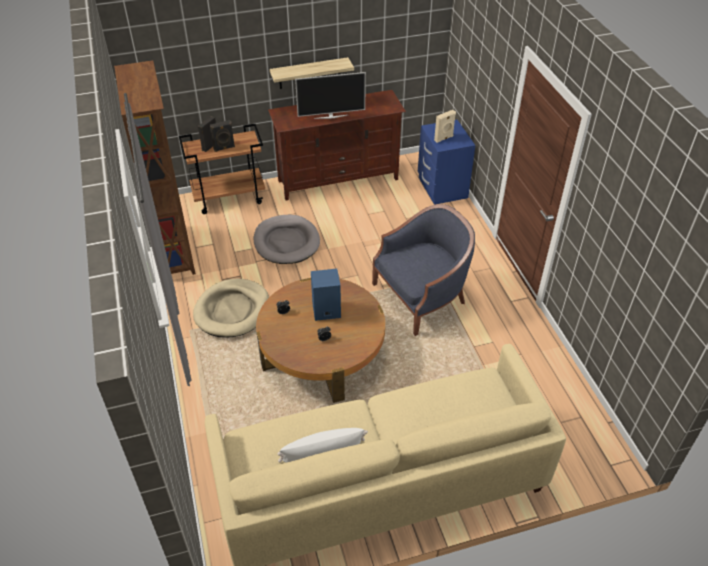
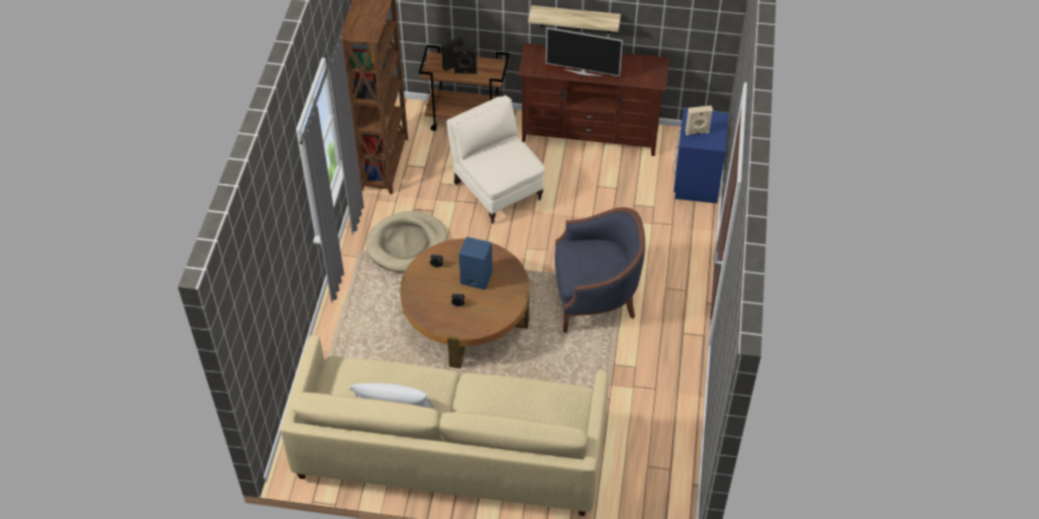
camera: 25 degrees right, 5 degrees up
grey dog bed [254,215,320,264] -> beige armchair [447,96,545,224]

